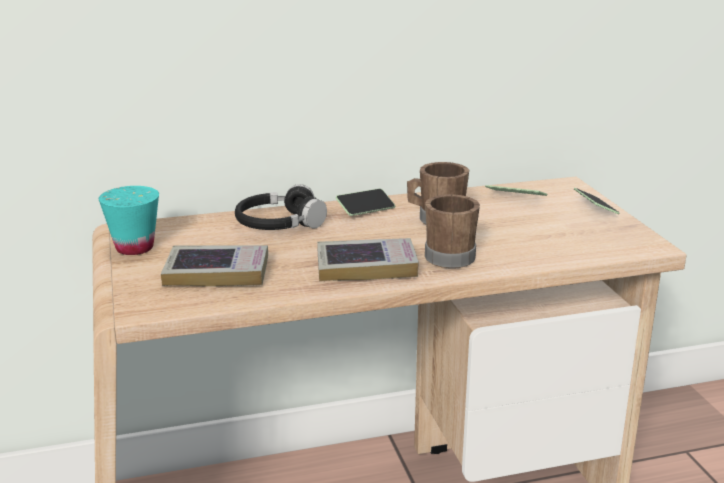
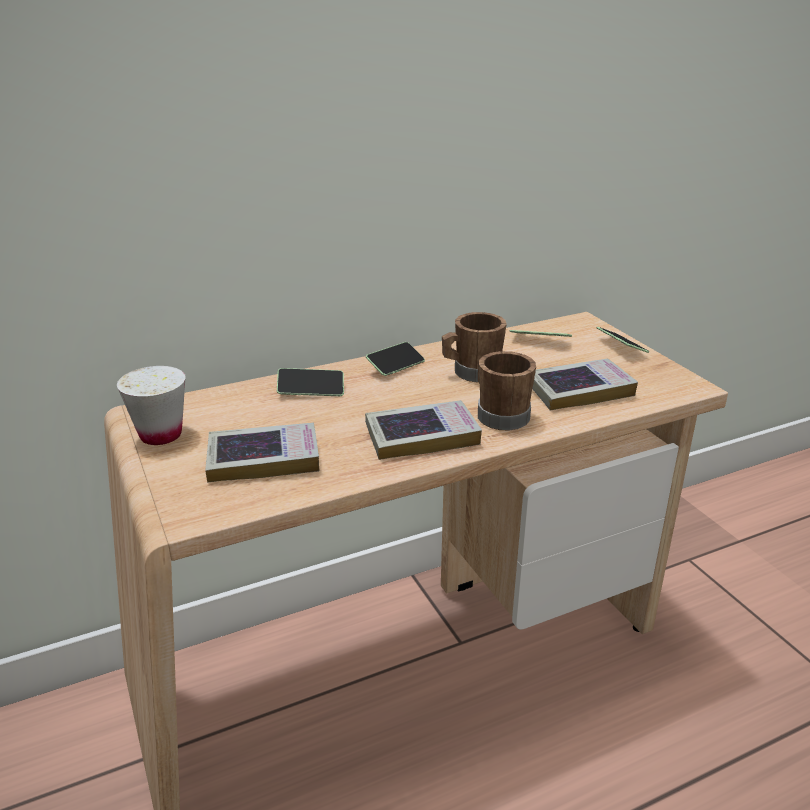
camera: 10 degrees left, 5 degrees up
turquoise cup [99,186,159,255] -> white cup [117,366,186,445]
black headphones [235,184,327,230] -> phone [277,368,344,396]
none -> book [532,359,638,411]

